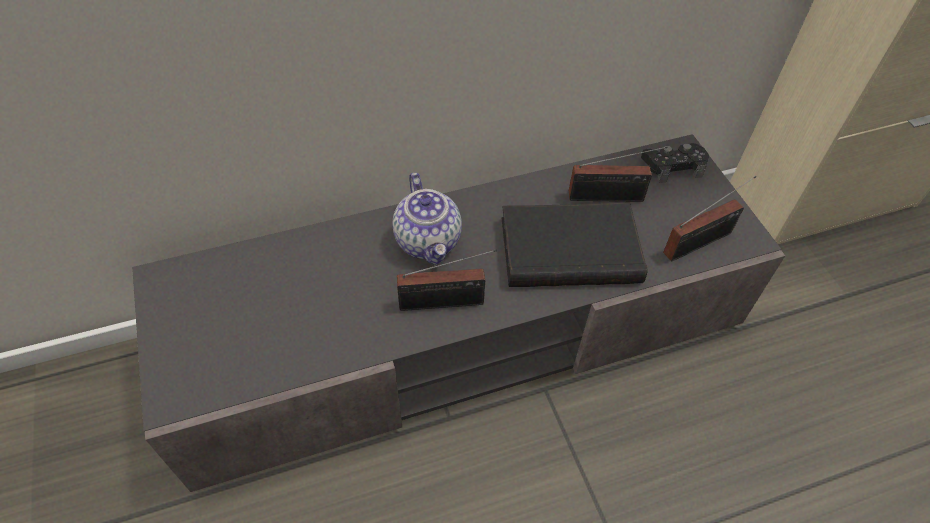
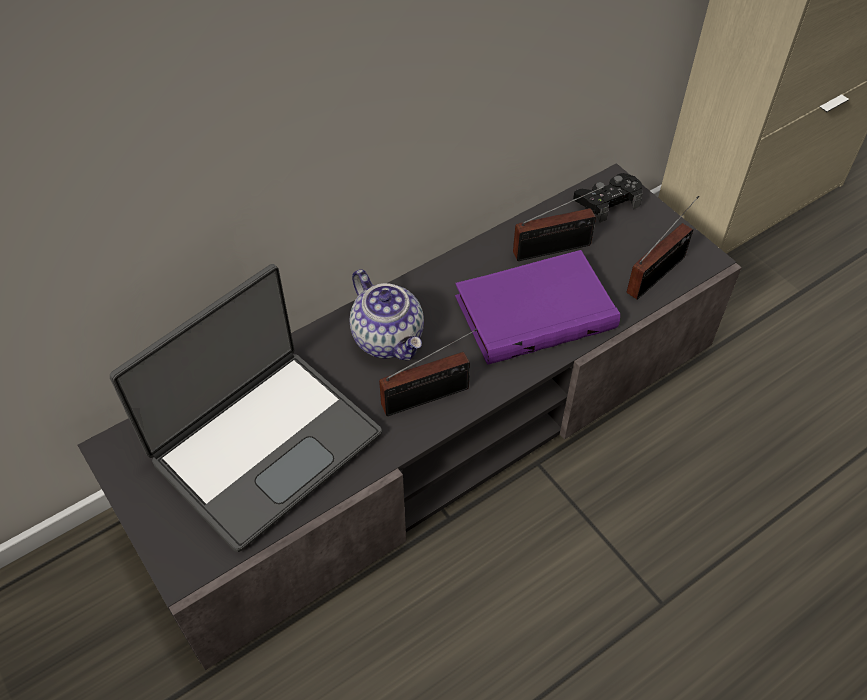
camera: 15 degrees left, 0 degrees up
black book [501,203,648,287] -> purple book [455,250,620,365]
none -> laptop [110,264,382,552]

